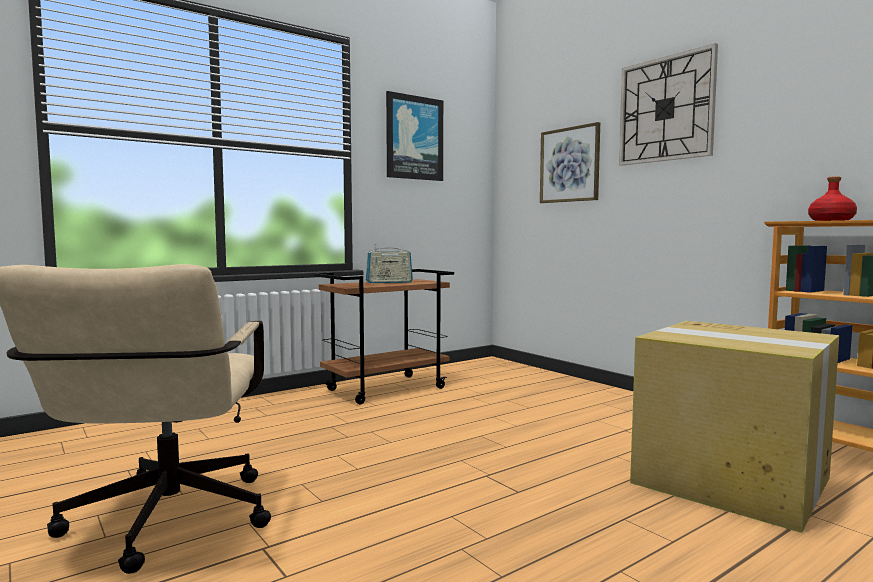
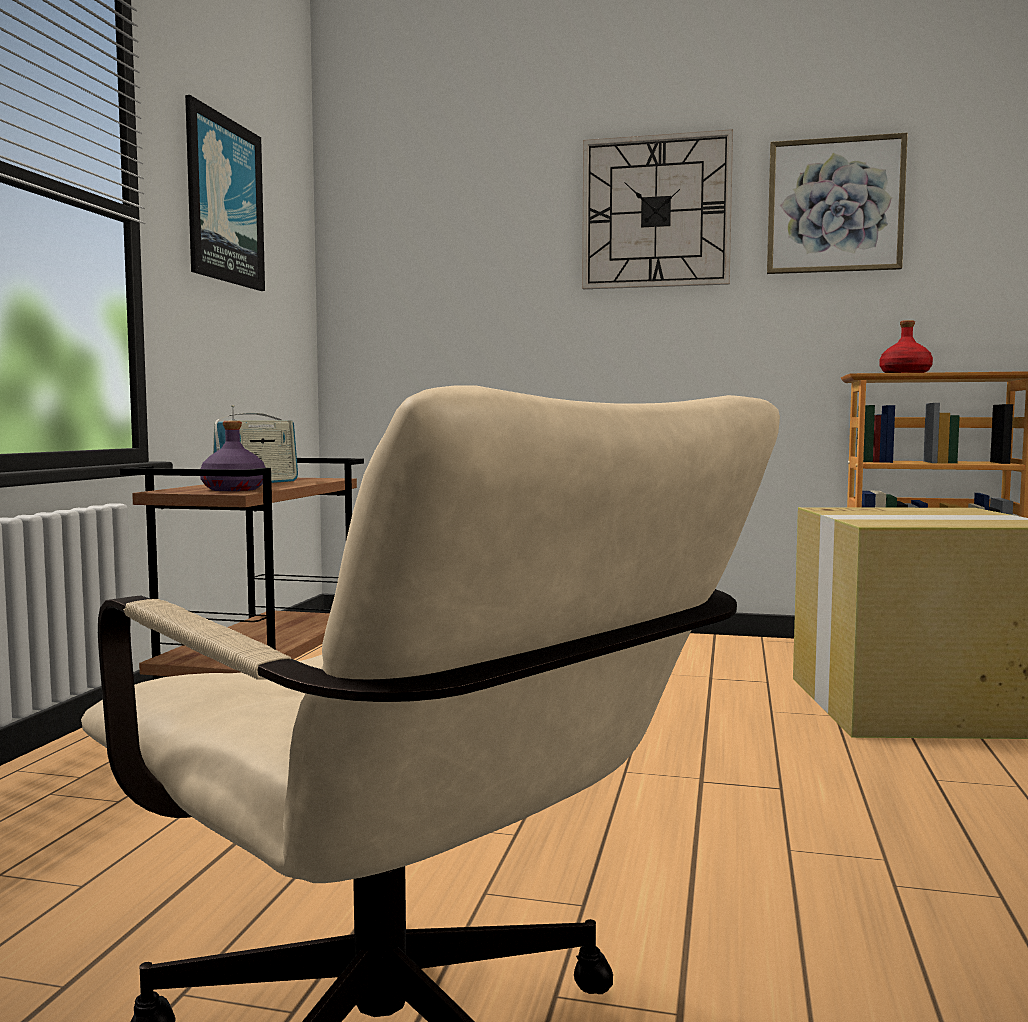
camera: 40 degrees left, 0 degrees up
picture [540,122,600,203] -> picture moved to [767,133,908,274]
none -> purple bottle [200,421,266,491]

